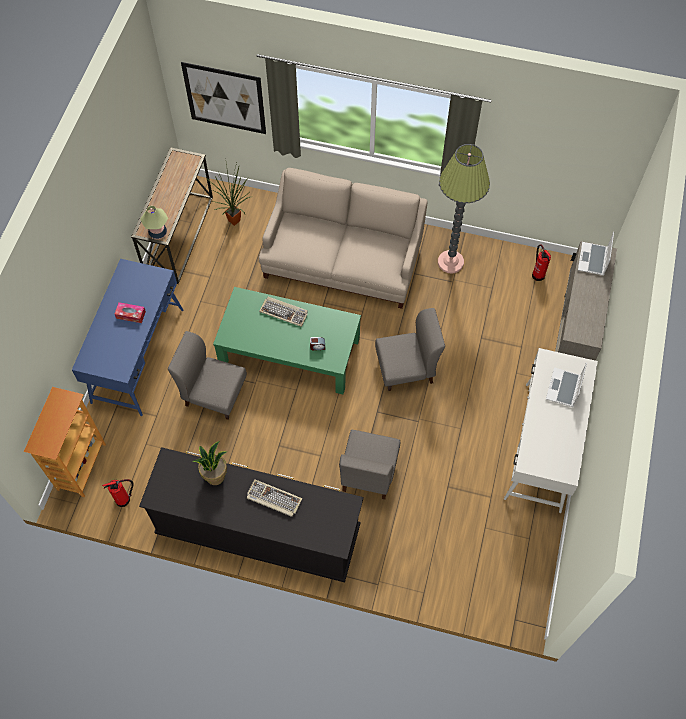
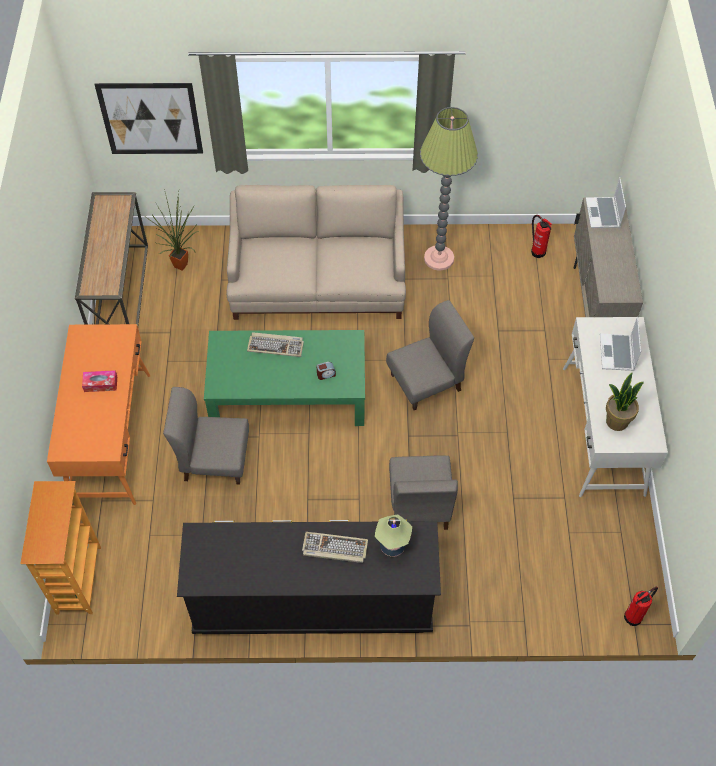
camera: 15 degrees left, 5 degrees down
blue desk [72,259,184,416] -> orange desk [47,324,150,505]
fire extinguisher [102,479,134,507] -> fire extinguisher moved to [624,586,658,626]
table lamp [140,206,168,239] -> table lamp moved to [375,514,412,557]
potted plant [192,441,227,485] -> potted plant moved to [606,372,644,431]

